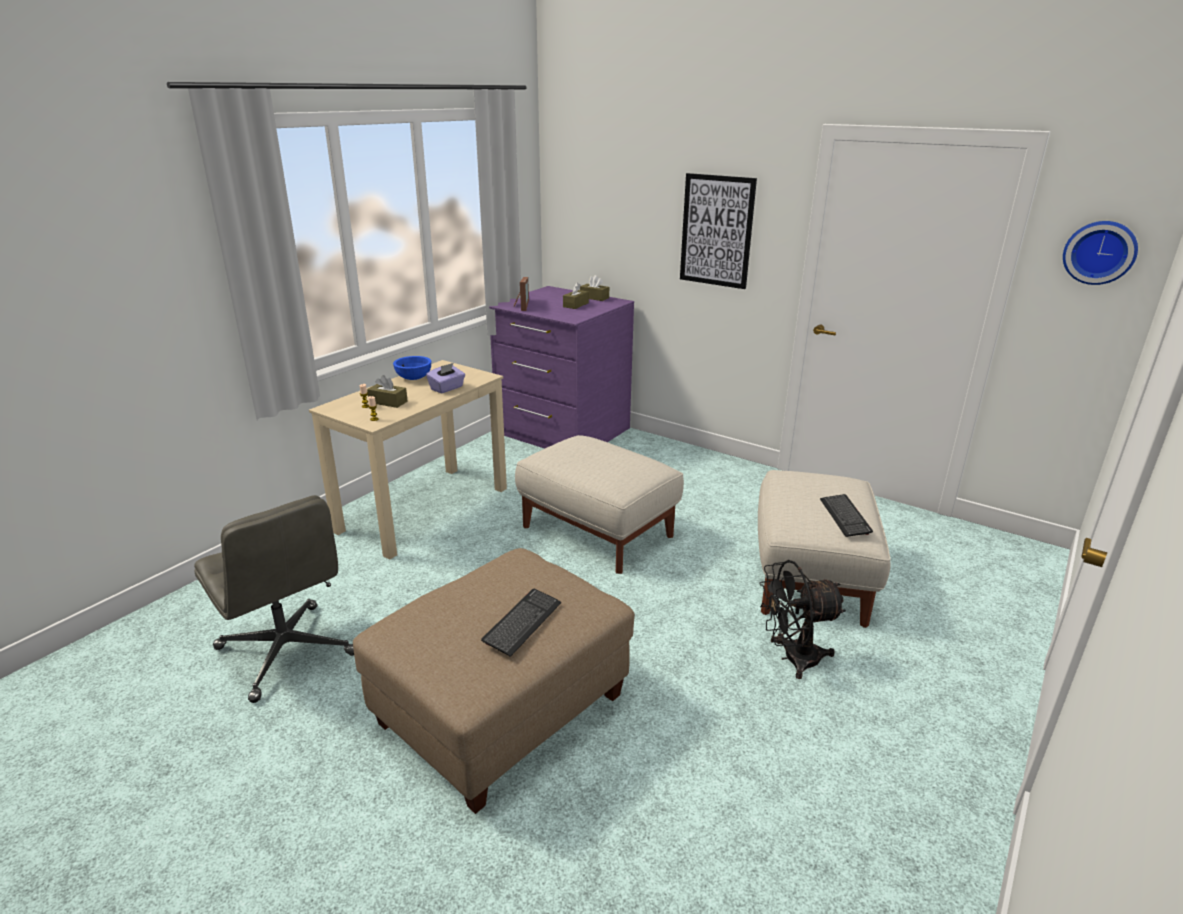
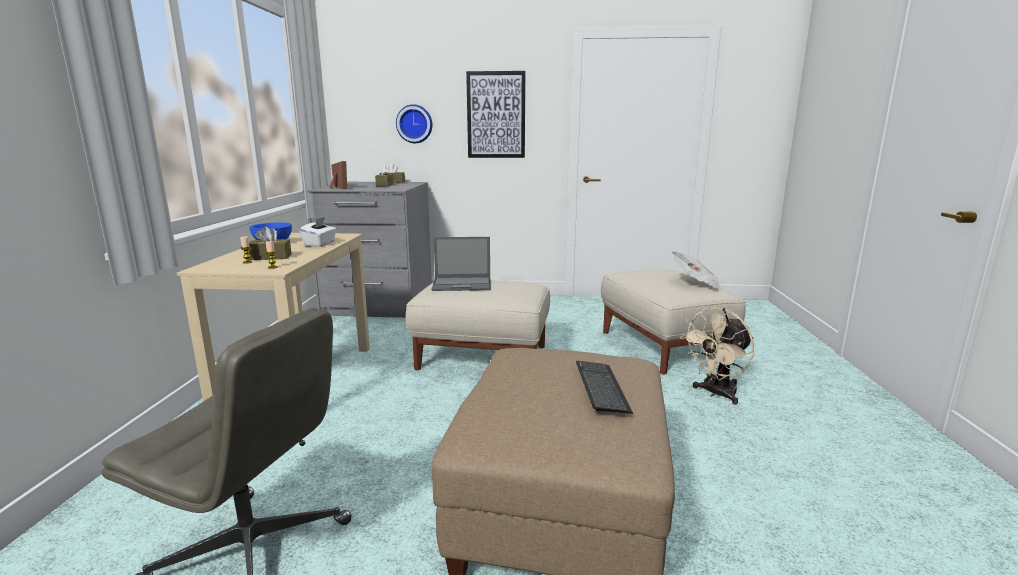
camera: 30 degrees left, 10 degrees down
purple tissue box [426,363,465,394] -> white tissue box [300,217,337,247]
purple dresser [489,286,634,449] -> grey dresser [302,182,432,318]
black fan [759,560,846,679] -> beige fan [680,307,754,404]
keyboard [820,494,873,537] -> newspaper [671,251,720,289]
wall clock [1063,221,1138,285] -> wall clock moved to [396,104,432,143]
none -> laptop [431,237,491,291]

